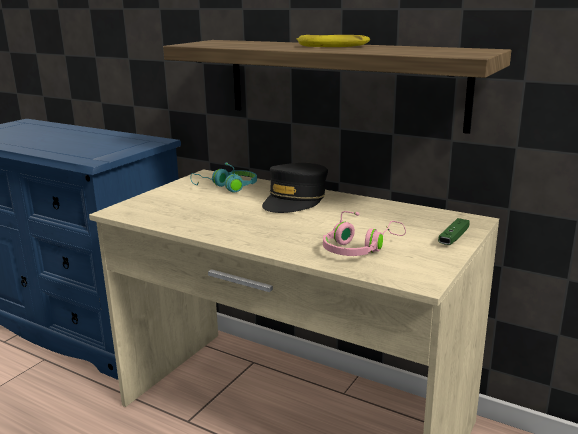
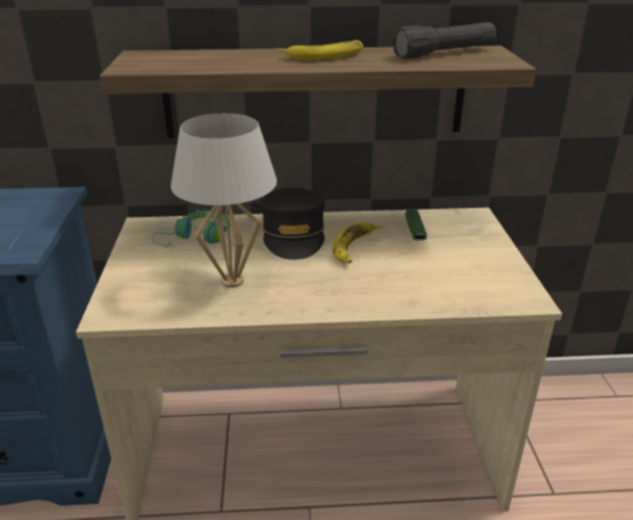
camera: 35 degrees left, 10 degrees up
pink headphones [323,211,406,256] -> none
green game controller [438,218,470,245] -> green game controller moved to [406,210,427,241]
none -> white table lamp [171,113,277,288]
none -> banana [332,222,383,263]
none -> black flashlight [392,22,496,59]

